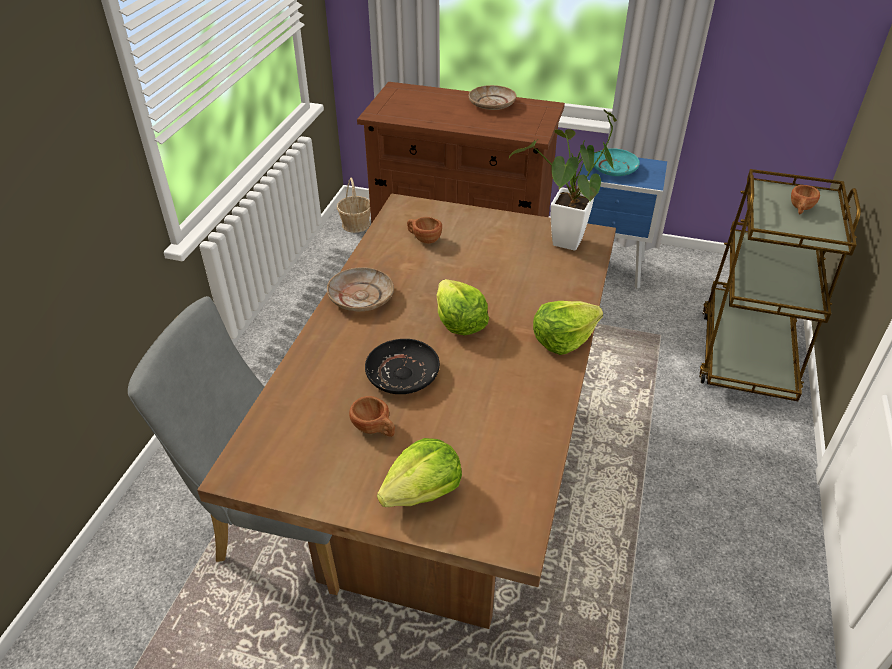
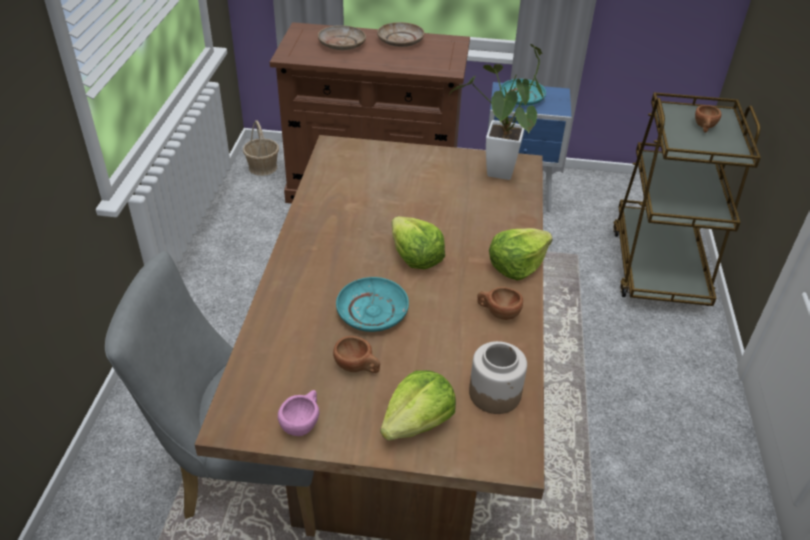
camera: 10 degrees left, 0 degrees up
beige plate [327,267,394,311] -> beige plate moved to [318,25,366,50]
black plate [365,339,440,394] -> turquoise plate [336,277,409,332]
brown cup [407,217,442,244] -> brown cup moved to [477,287,523,320]
none -> pink cup [278,390,320,436]
none -> jar [469,341,527,414]

